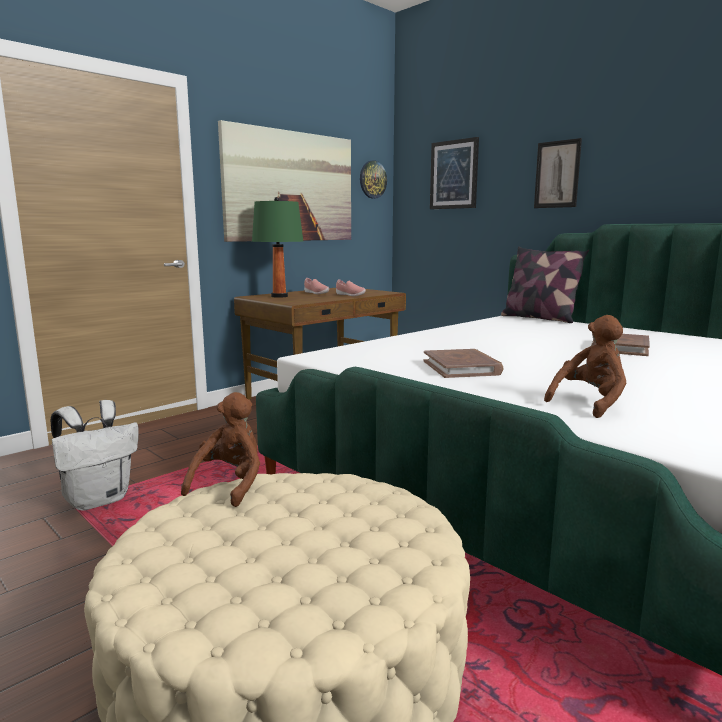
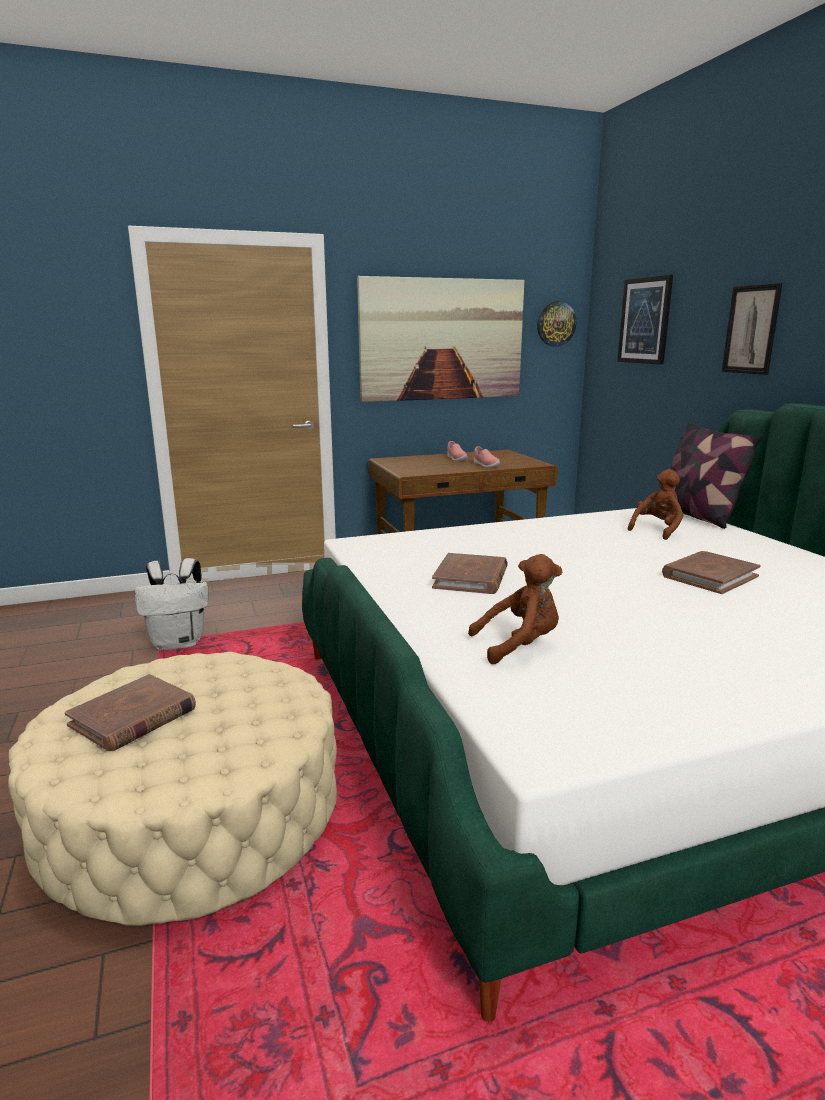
camera: 25 degrees right, 5 degrees up
brown plush toy [181,392,260,507] -> brown plush toy moved to [628,469,683,540]
green table lamp [252,197,303,298] -> none
none -> brown book [65,674,196,751]

